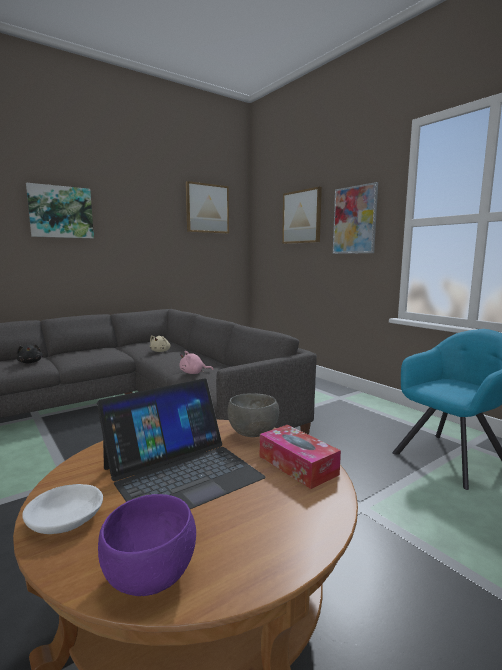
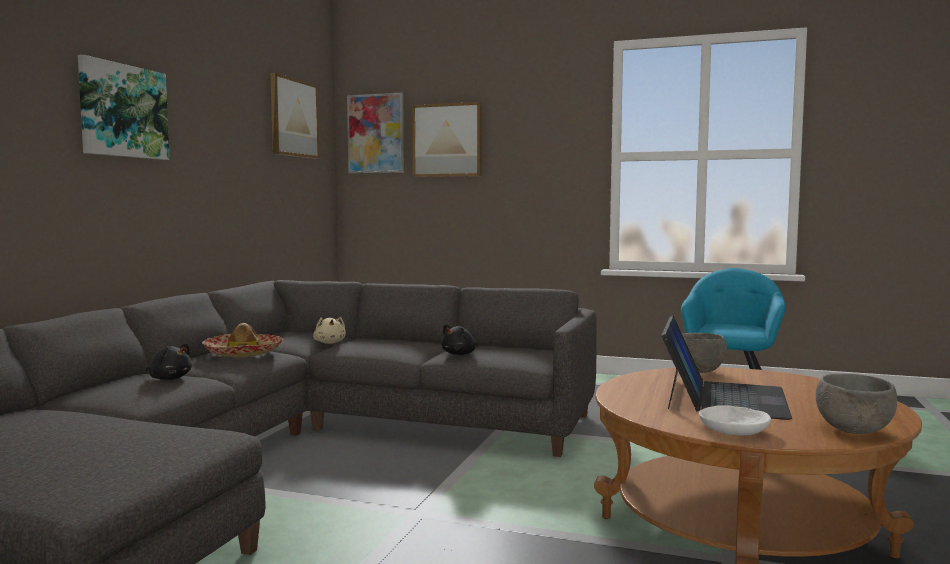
camera: 35 degrees left, 5 degrees down
purple bowl [98,494,196,596] -> grey bowl [816,374,897,434]
pink plush toy [180,351,213,374] -> black plush toy [441,324,478,355]
tissue box [260,425,341,489] -> none
picture [333,182,378,254] -> picture moved to [347,92,404,173]
none -> hat [202,323,283,357]

